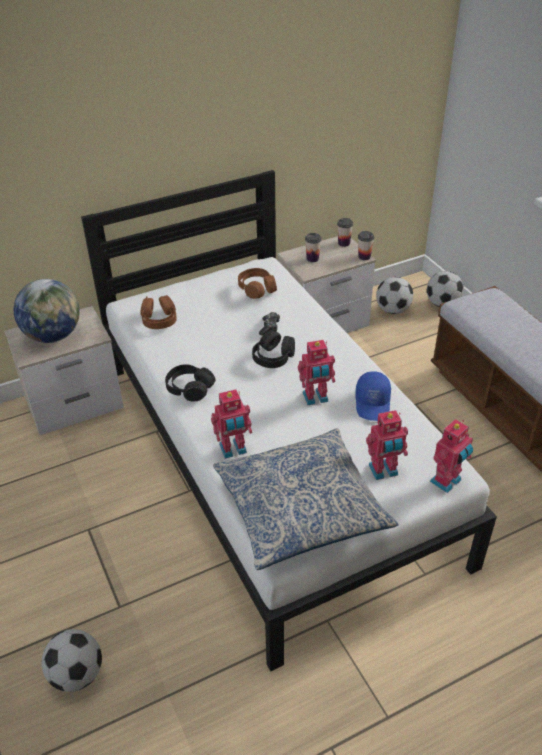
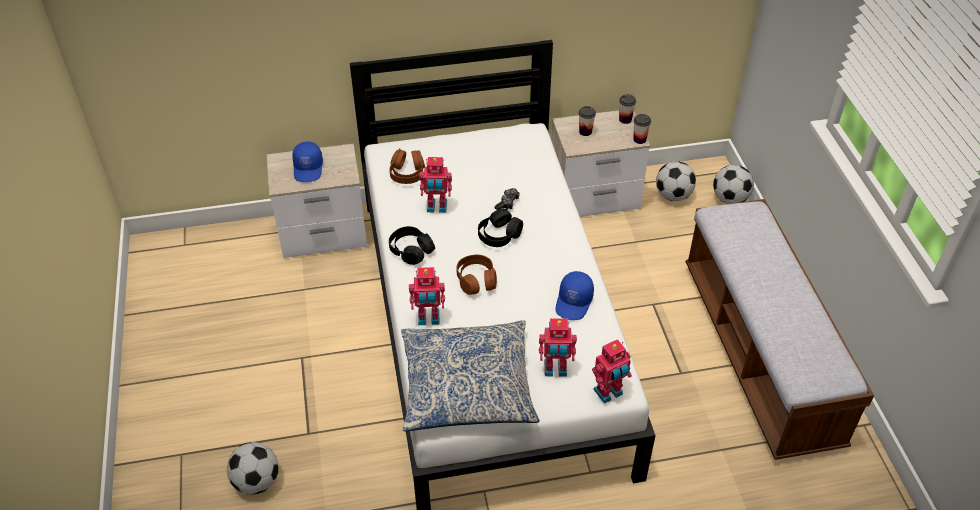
camera: 15 degrees right, 5 degrees up
globe [14,279,80,343] -> blue cap [292,142,323,182]
brown headphones [238,268,277,299] -> brown headphones moved to [456,255,497,295]
toy robot [298,340,335,405] -> toy robot moved to [419,157,452,213]

